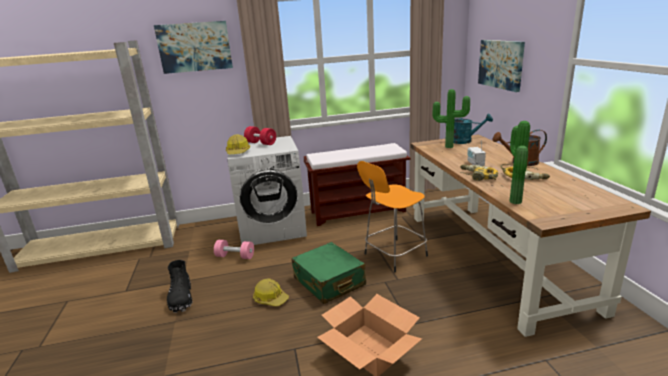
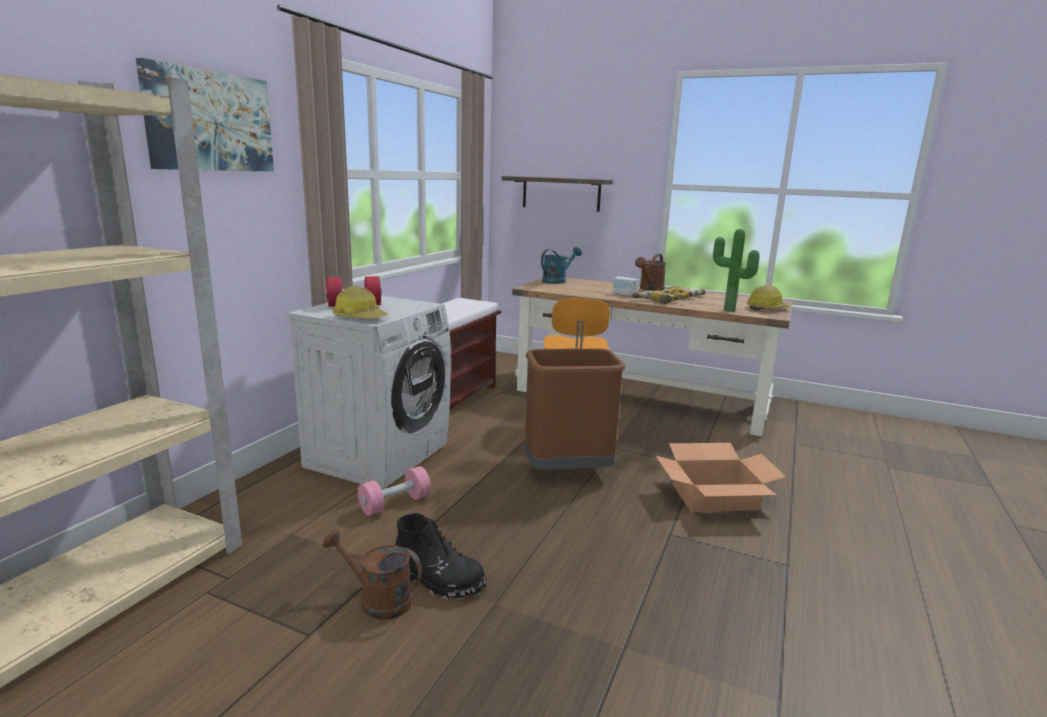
camera: 55 degrees left, 5 degrees down
hard hat [253,278,289,306] -> hard hat moved to [747,285,791,310]
green suitcase [291,242,366,304] -> brown trash can [525,348,625,470]
potted plant [432,89,470,148] -> none
picture [478,40,525,92] -> shelf [502,176,613,212]
none -> brown watering can [322,529,422,620]

